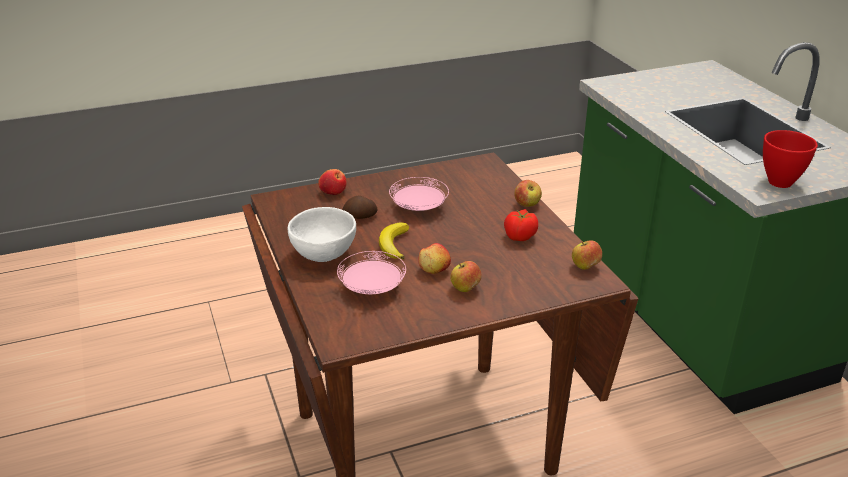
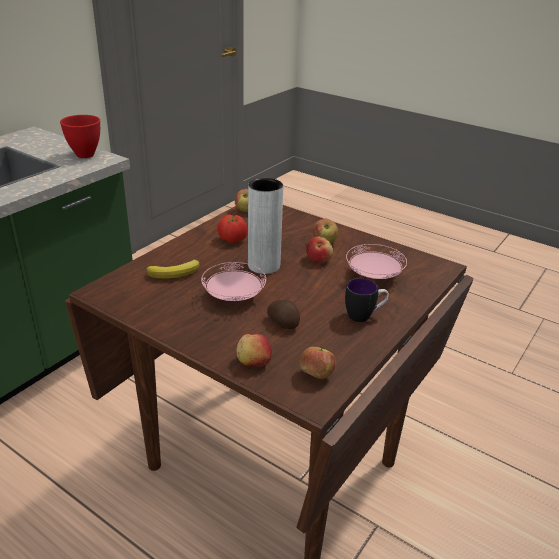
camera: 125 degrees left, 0 degrees up
white bowl [288,207,356,262] -> mug [345,278,389,322]
banana [379,222,409,259] -> banana moved to [146,260,200,279]
apple [514,180,542,207] -> apple moved to [300,346,336,379]
none -> grey vase [248,178,283,274]

